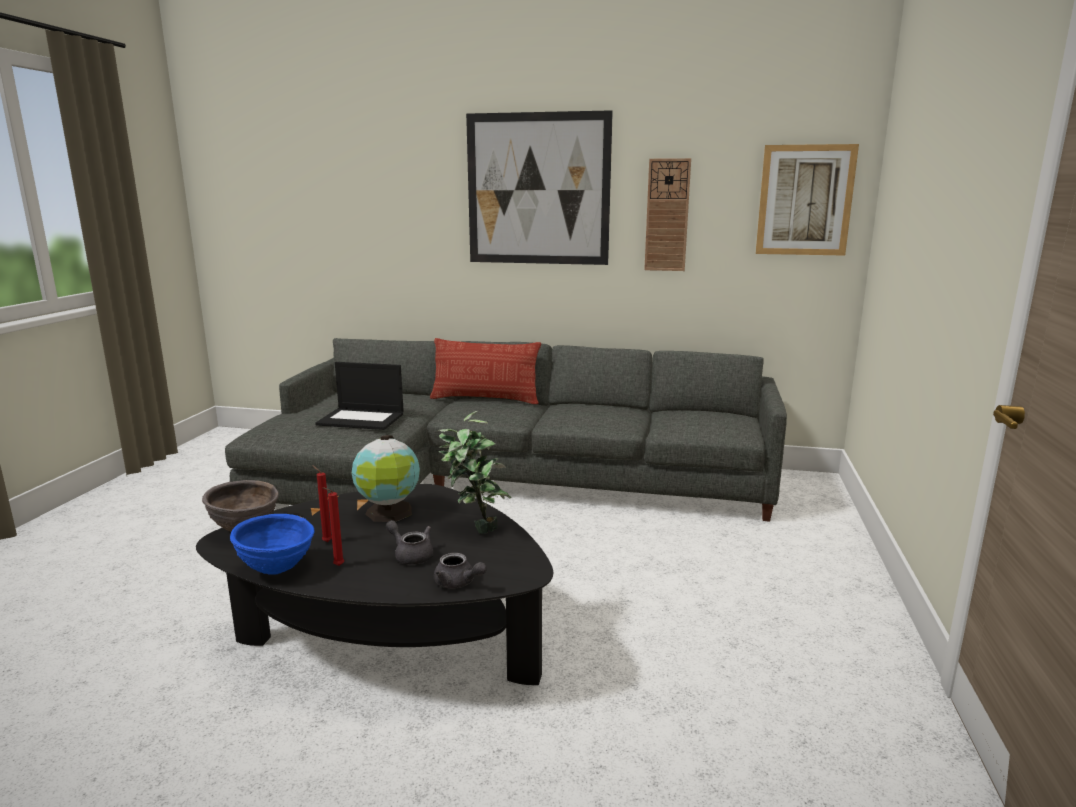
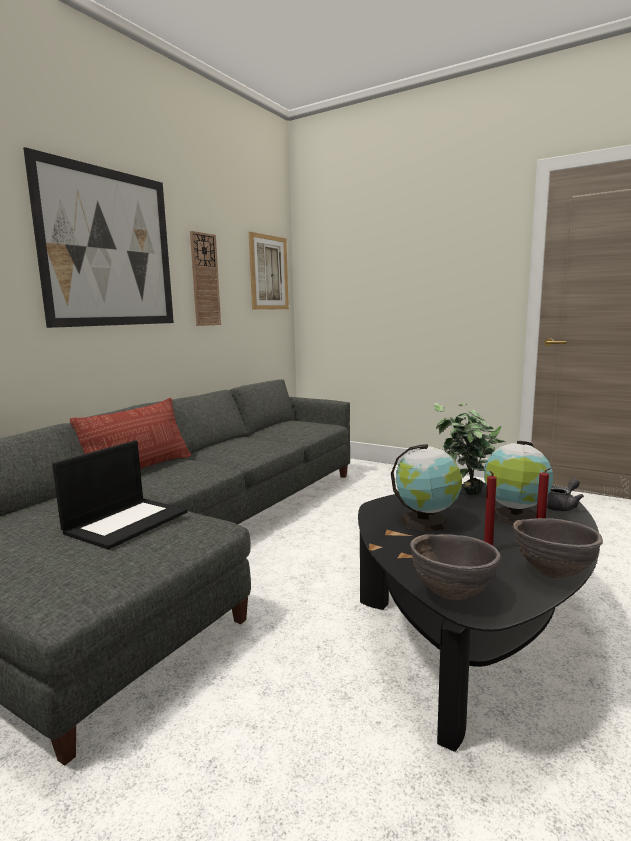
camera: 70 degrees left, 5 degrees down
blue bowl [230,514,315,575] -> brown bowl [512,518,603,578]
grey teapot [386,520,434,565] -> globe [484,441,553,526]

